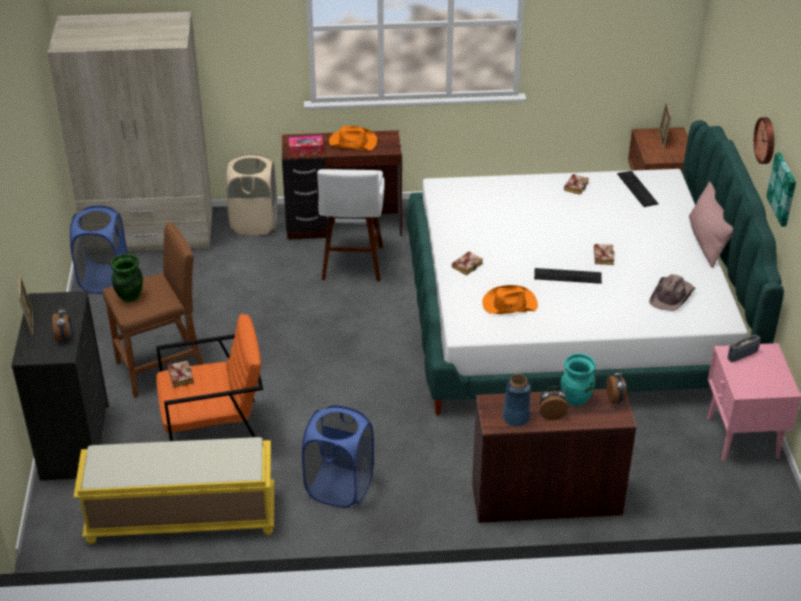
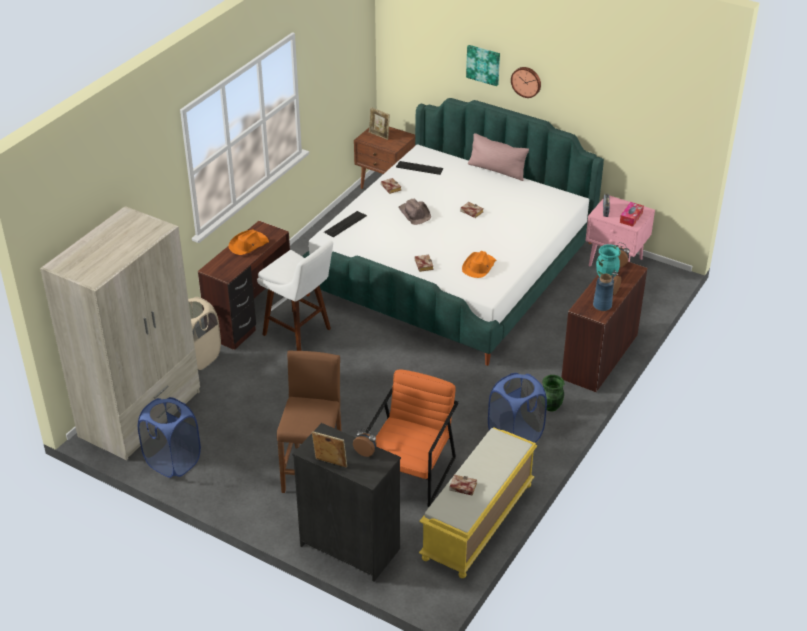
camera: 55 degrees left, 0 degrees up
green vase [110,254,143,302] -> green vase moved to [542,375,565,412]
book [168,361,194,387] -> book moved to [449,475,477,496]
tissue box [289,136,324,157] -> tissue box moved to [620,202,644,227]
keyboard [534,268,602,284] -> keyboard moved to [324,211,367,237]
brown hat [649,274,695,311] -> brown hat moved to [399,199,431,225]
picture [766,152,796,227] -> picture moved to [466,45,500,86]

